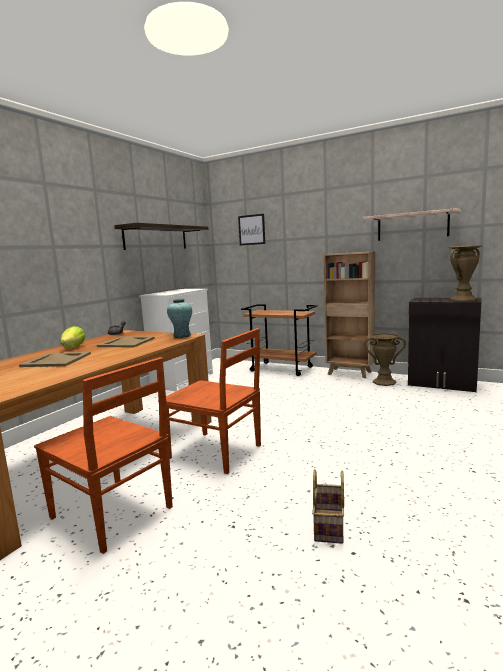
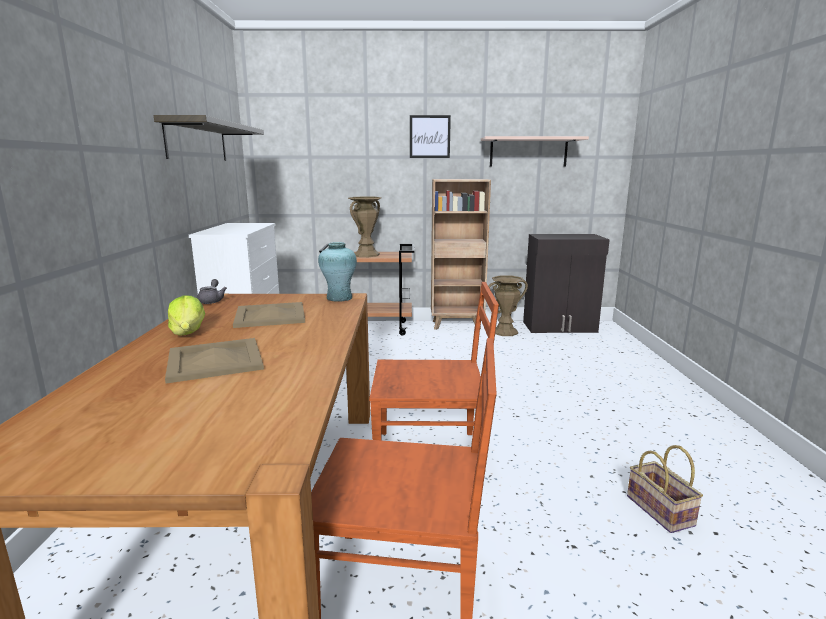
camera: 30 degrees left, 5 degrees up
picture [238,214,265,245] -> picture moved to [410,115,451,158]
brown vase [448,245,483,302] -> brown vase moved to [348,197,382,257]

